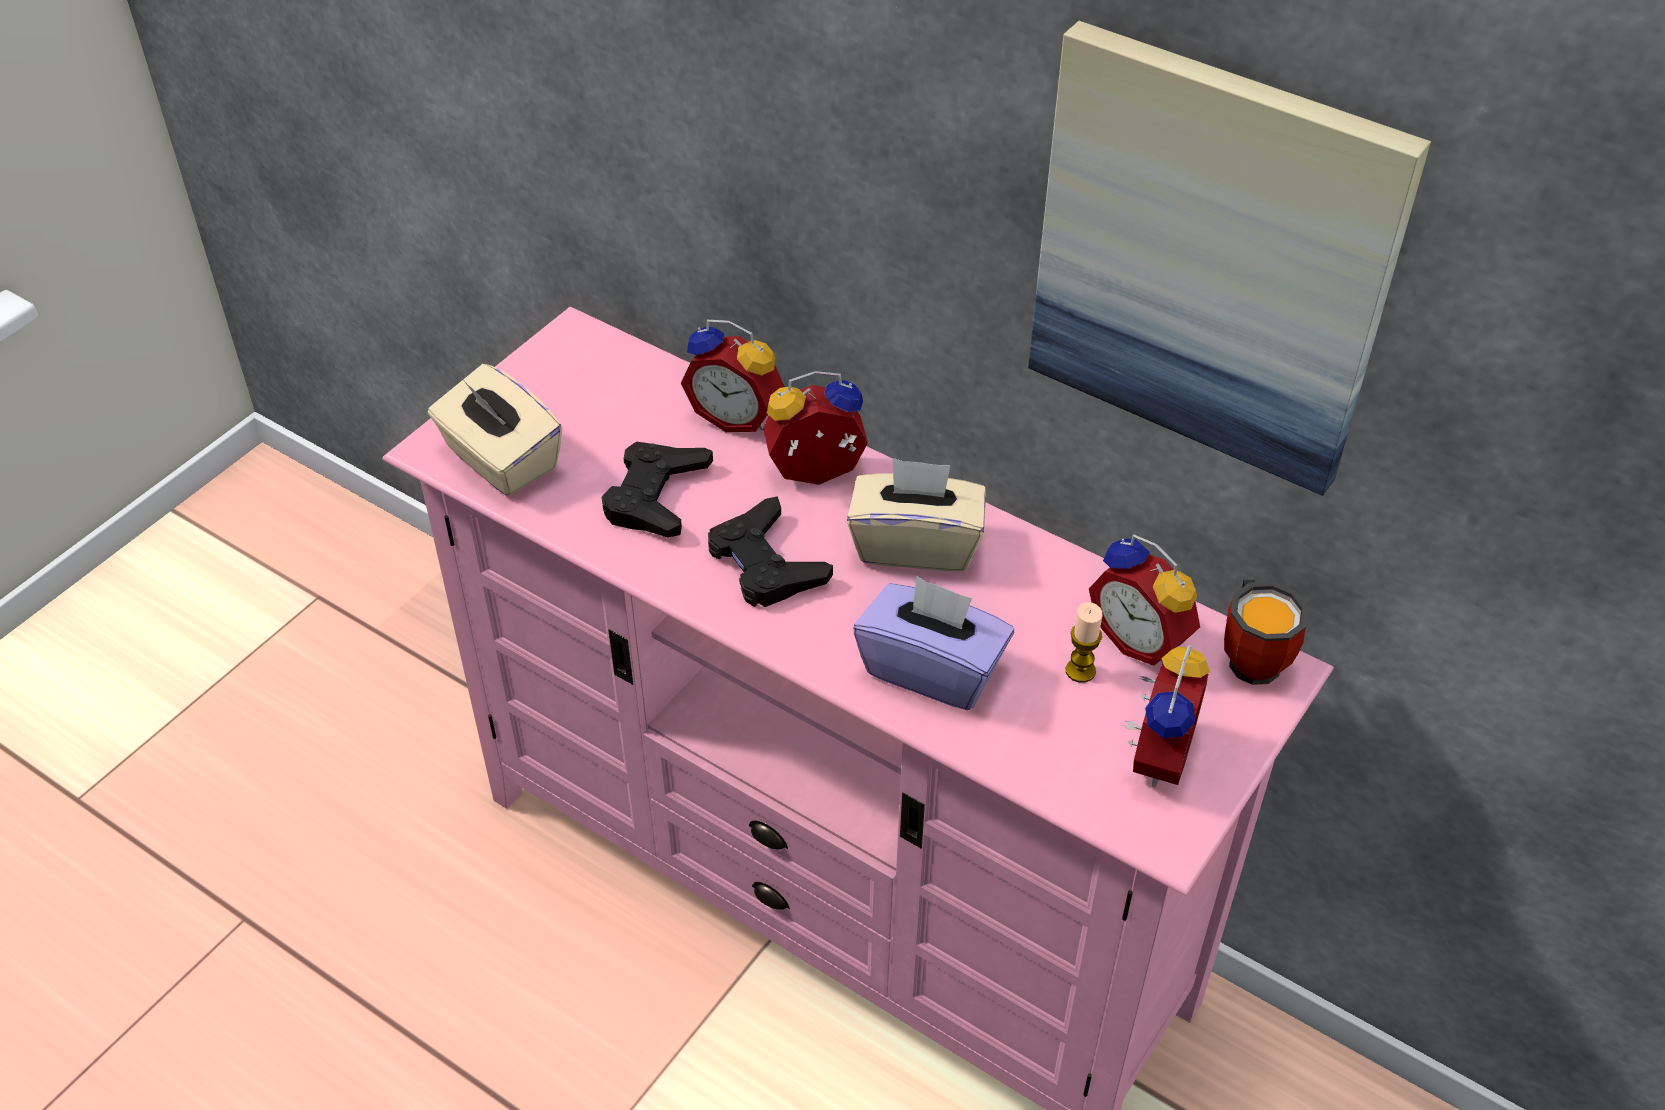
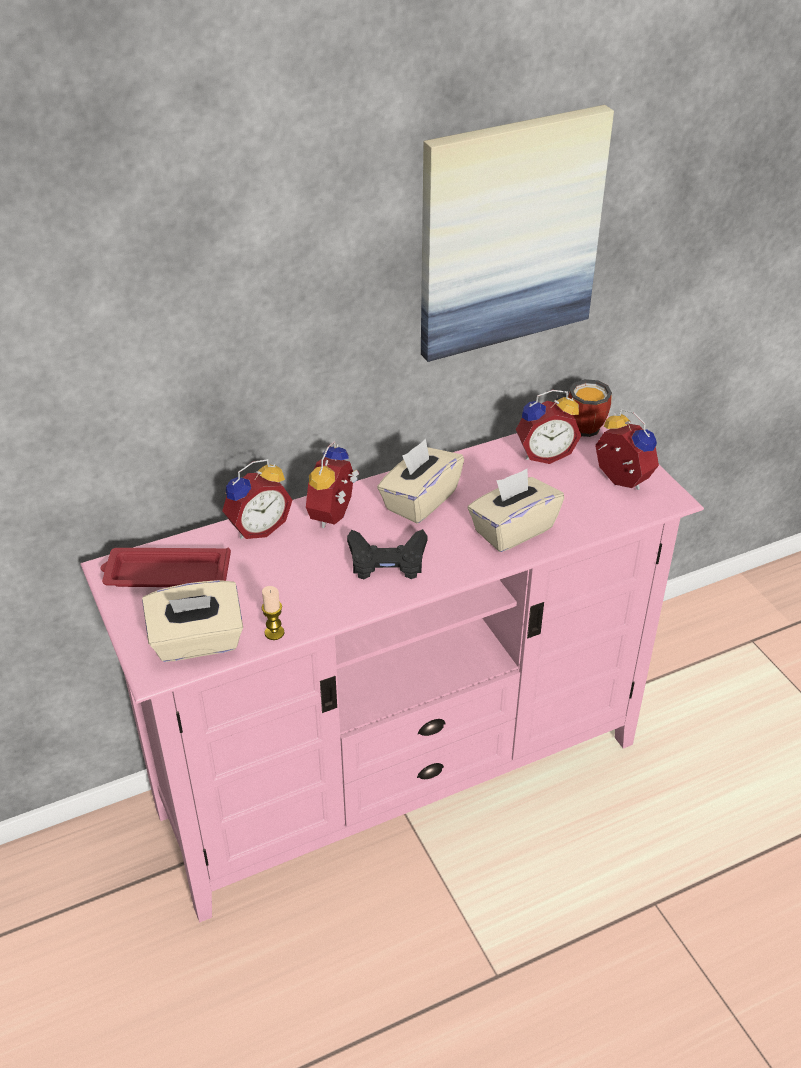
camera: 60 degrees left, 5 degrees down
black game controller [602,442,713,538] -> none
purple tissue box [853,575,1014,710] -> beige tissue box [468,469,564,552]
candle [1066,602,1102,683] -> candle moved to [262,586,284,640]
none -> red tray [101,548,231,587]

